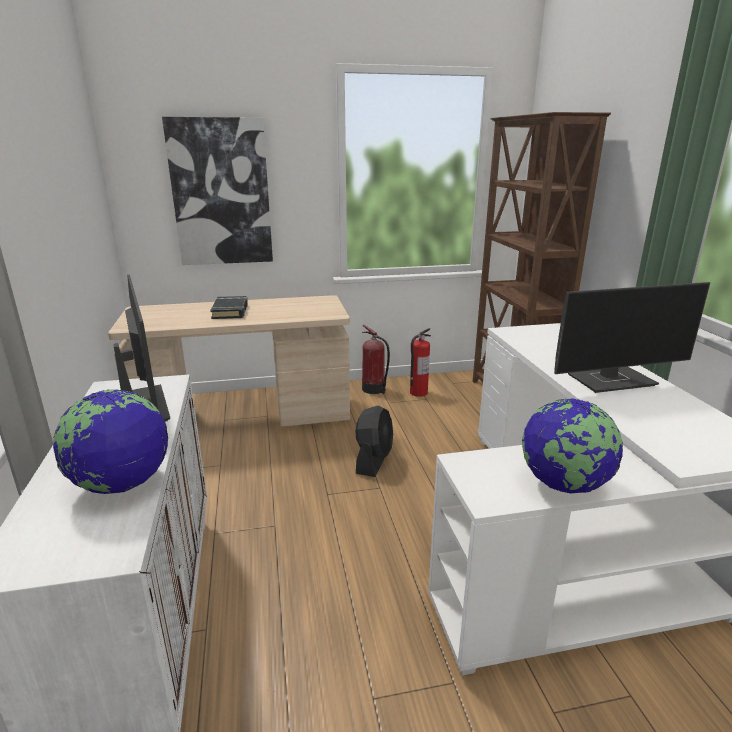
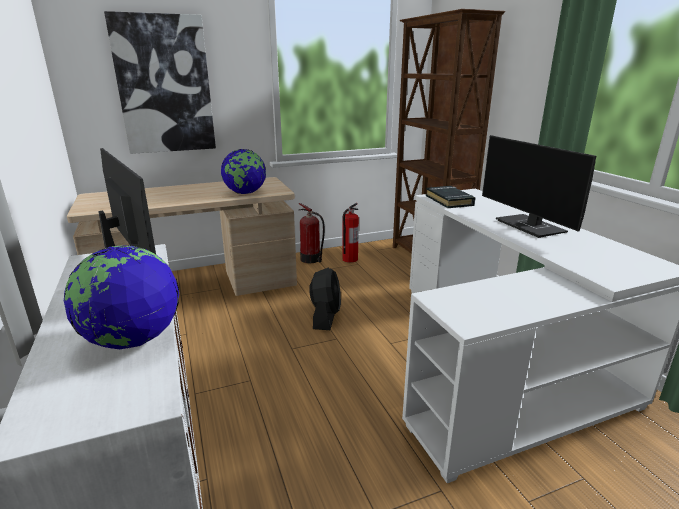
camera: 10 degrees left, 0 degrees up
black book [210,296,248,319] -> black book moved to [426,186,476,208]
globe [522,399,623,493] -> globe moved to [221,149,266,194]
monitor [554,282,710,393] -> monitor turned 90 degrees clockwise [482,135,596,238]

